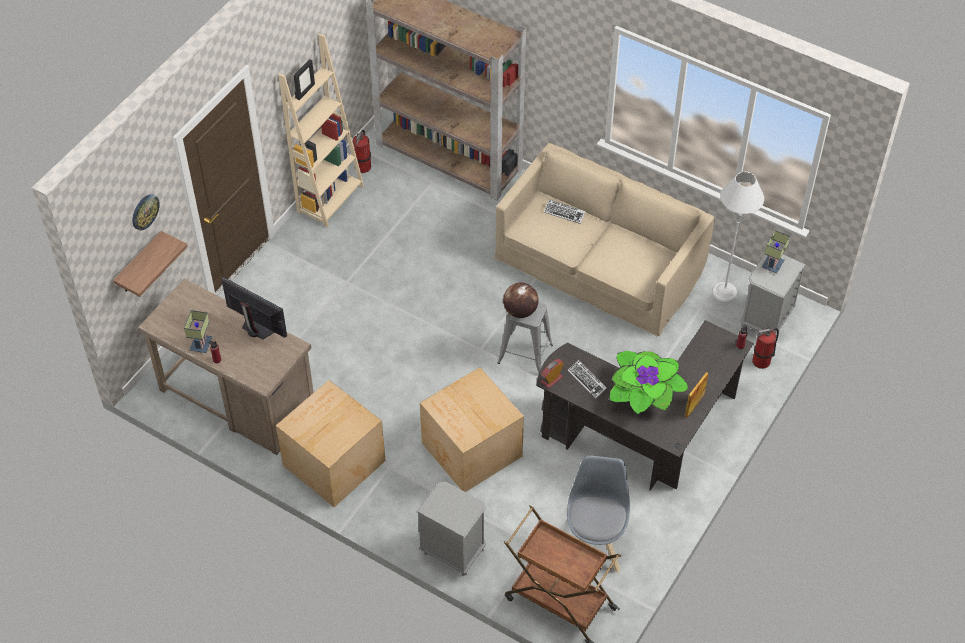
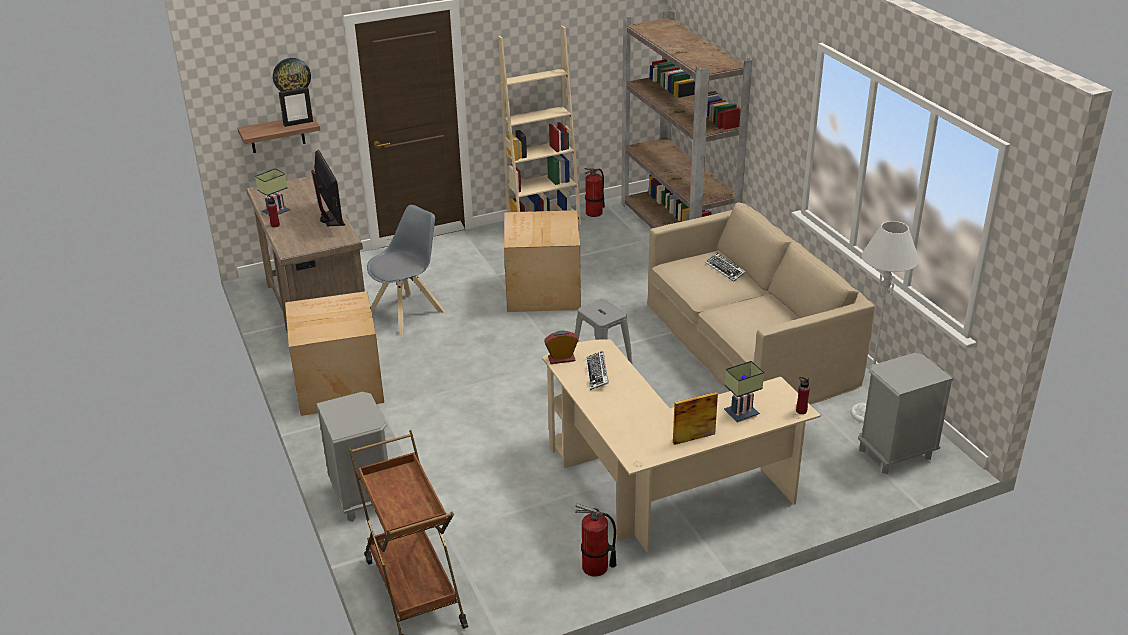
camera: 35 degrees right, 20 degrees down
picture frame [294,59,315,100] -> picture frame moved to [279,87,313,127]
cardboard box [420,367,524,492] -> cardboard box moved to [504,210,581,312]
globe [503,283,538,318] -> none
black desk [537,320,754,491] -> beige desk [542,339,821,554]
grey chair [567,455,630,573] -> grey chair moved to [367,205,444,335]
potted plant [609,351,689,415] -> none
fire extinguisher [752,328,779,369] -> fire extinguisher moved to [575,504,616,577]
table lamp [762,230,790,273] -> table lamp moved to [724,361,764,423]

